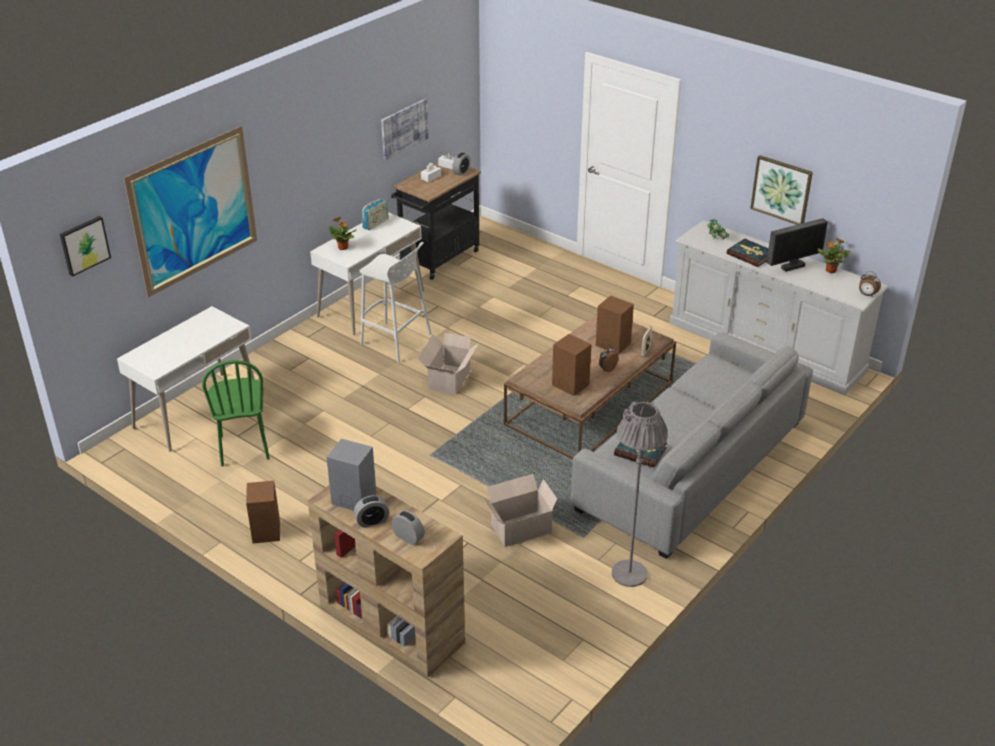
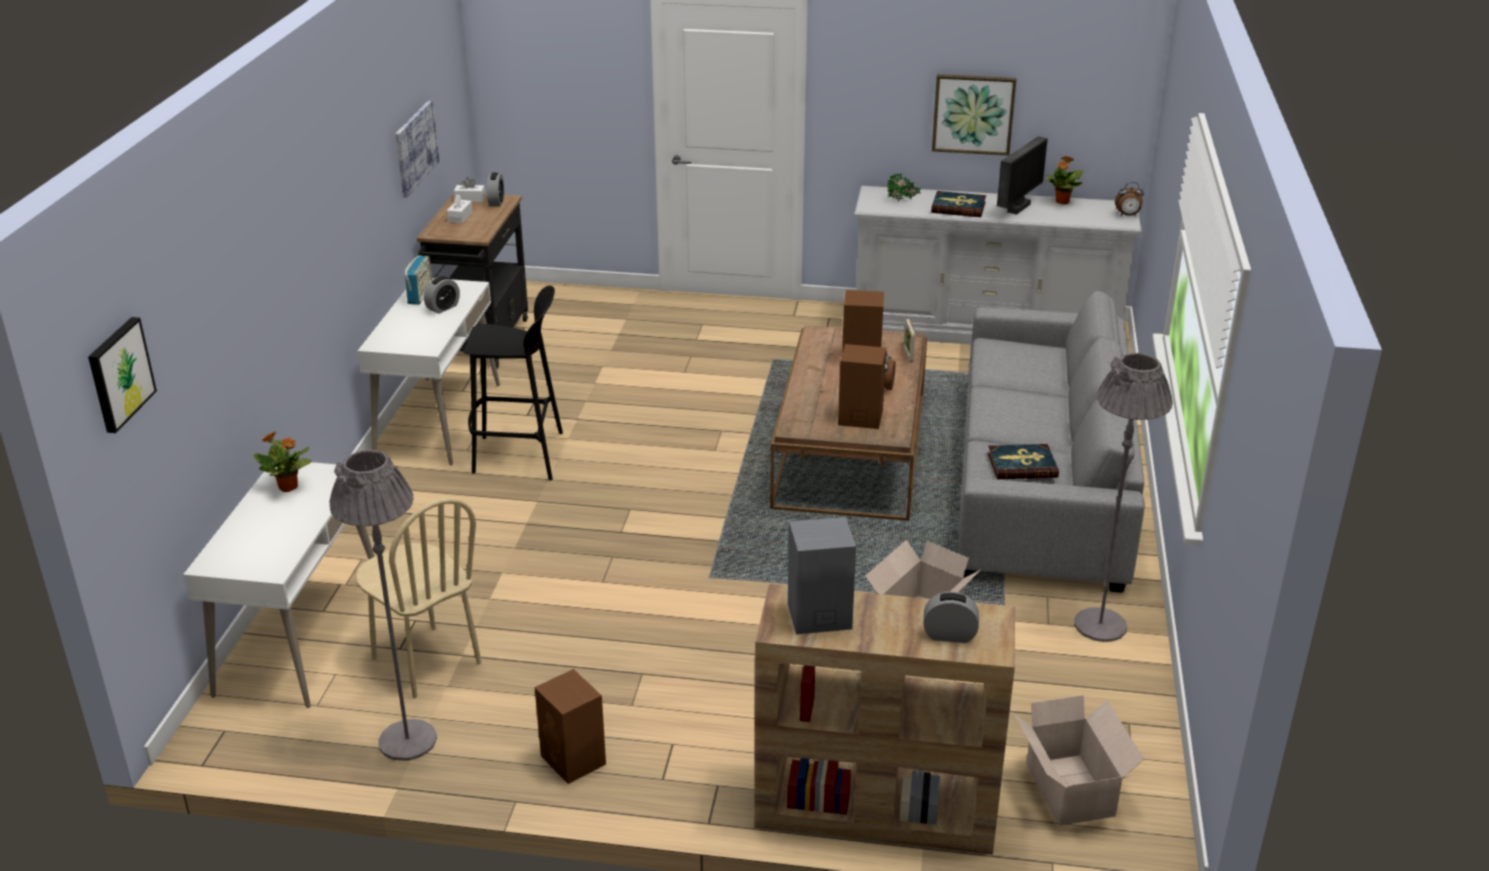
camera: 30 degrees left, 5 degrees down
picture [124,126,257,297] -> none
green chair [202,360,270,466] -> beige chair [356,498,482,698]
potted plant [328,217,356,250] -> potted plant moved to [253,431,312,492]
alarm clock [354,495,389,528] -> alarm clock moved to [424,276,460,314]
white stool [360,242,432,363] -> black stool [464,286,563,480]
cardboard box [418,333,480,394] -> cardboard box moved to [1014,695,1144,826]
none -> grey floor lamp [330,450,437,761]

